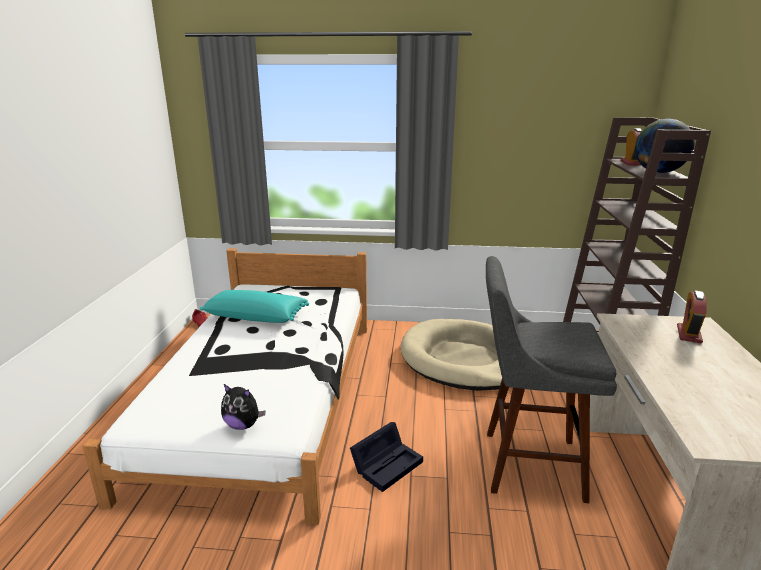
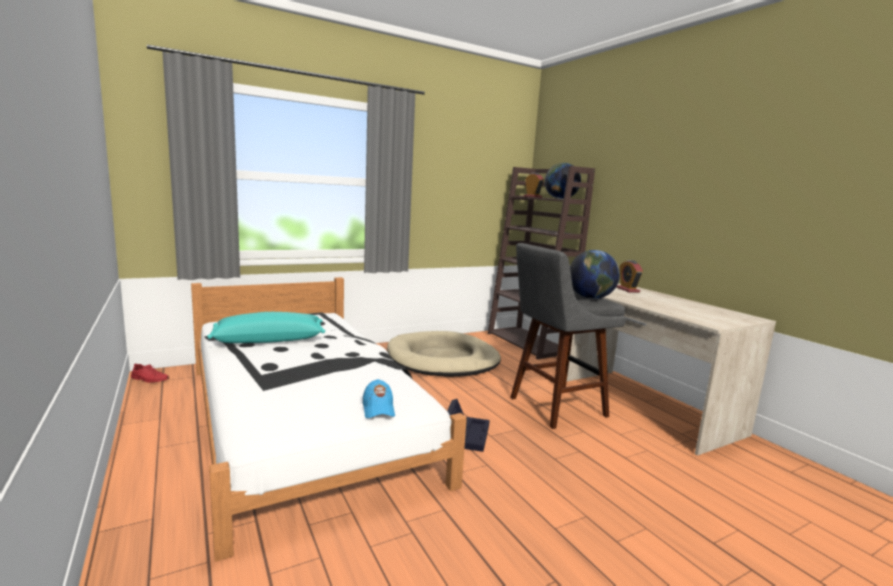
camera: 35 degrees left, 10 degrees down
plush toy [221,384,266,430] -> blue cap [363,379,395,418]
none -> globe [570,250,620,299]

